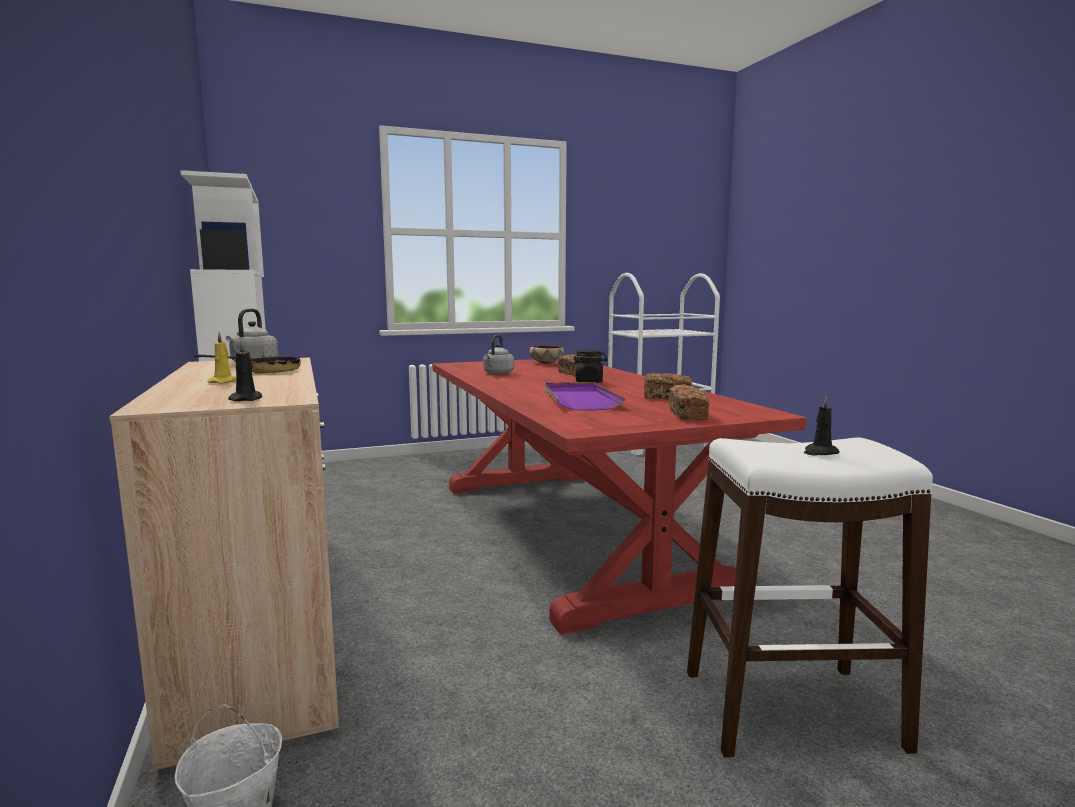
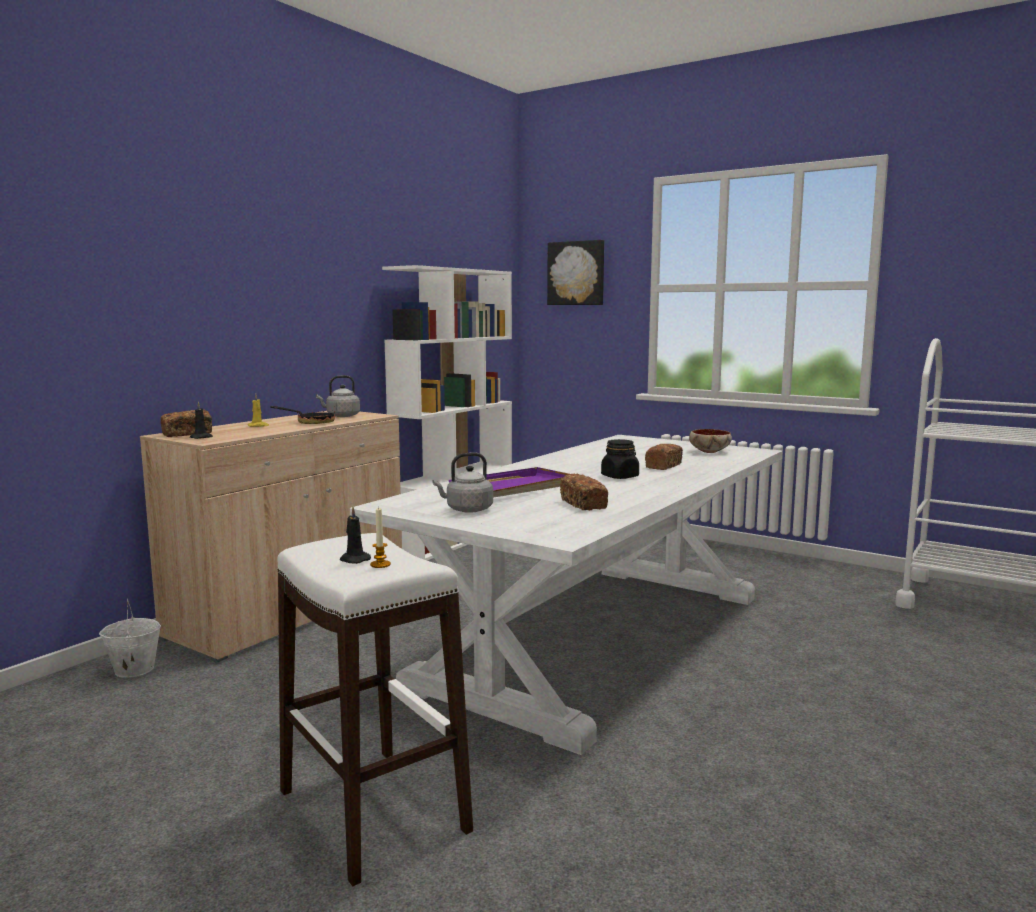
camera: 55 degrees right, 0 degrees up
red dining table [432,359,807,635] -> white dining table [350,435,783,755]
grey kettle [483,335,514,374] -> grey kettle moved to [433,452,493,513]
bread [669,384,709,420] -> bread moved to [161,410,212,437]
none -> candle [370,507,391,568]
none -> picture [547,240,604,305]

